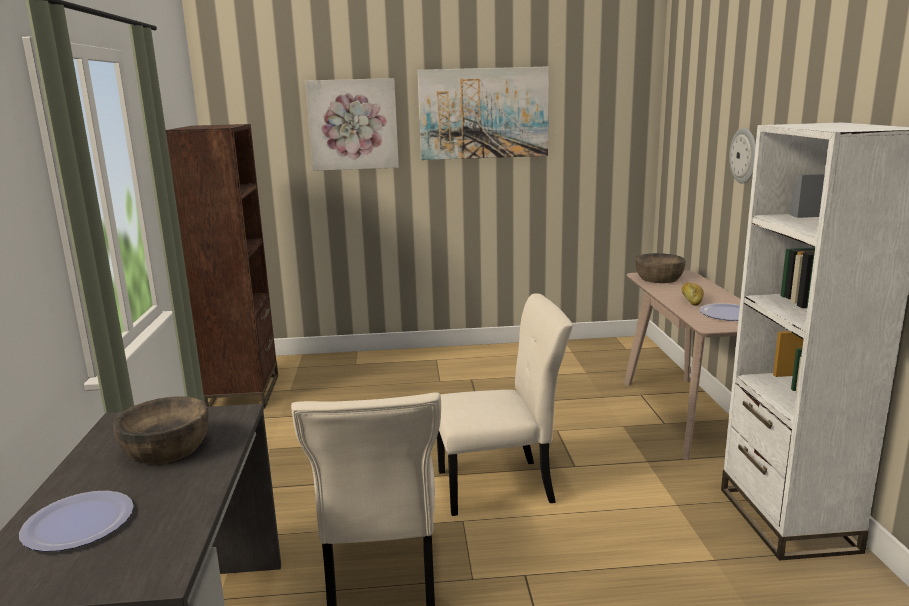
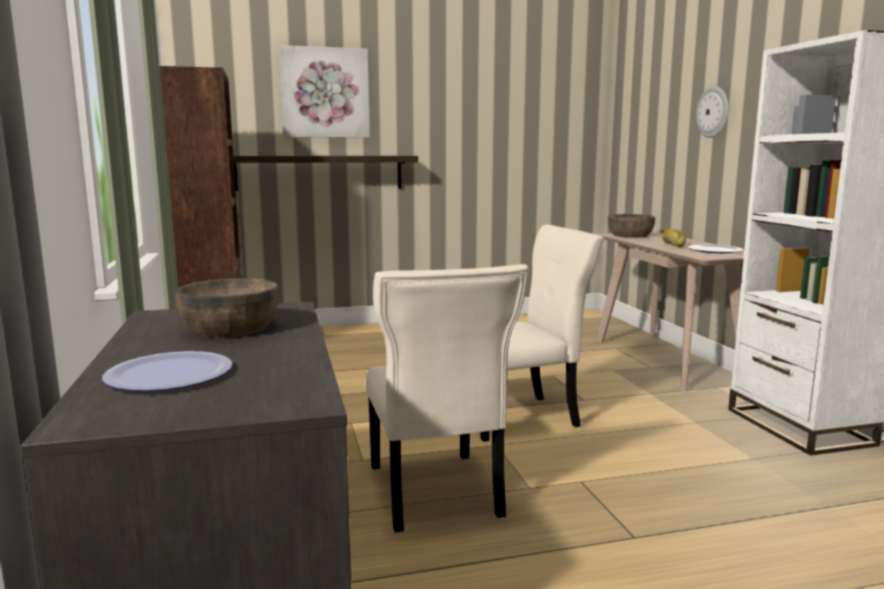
camera: 10 degrees left, 5 degrees down
picture [417,66,549,160] -> none
none -> shelf [233,156,418,191]

